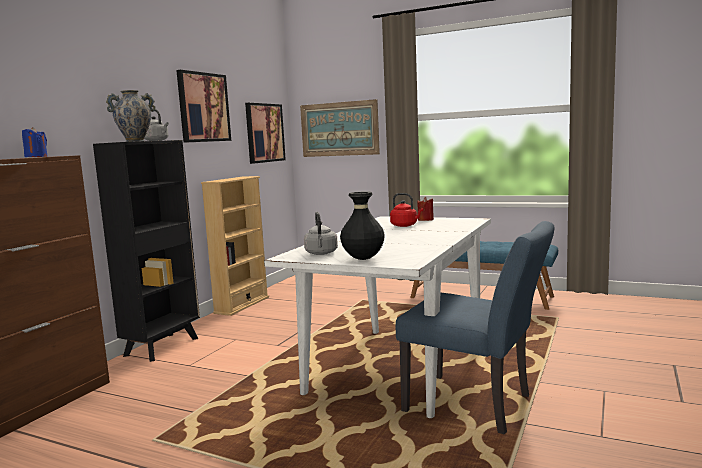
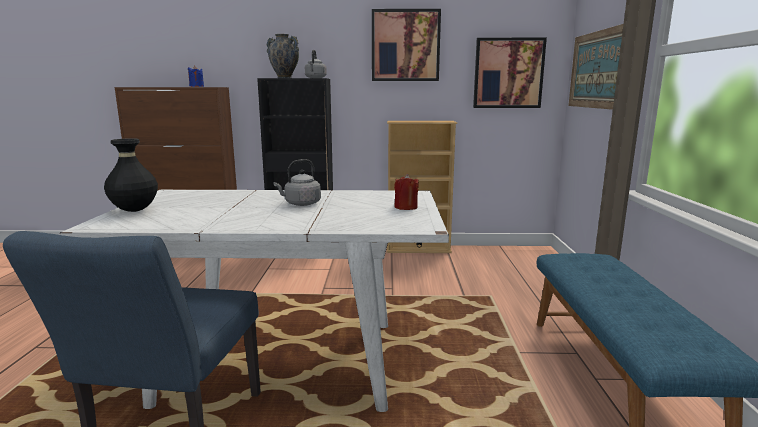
camera: 65 degrees right, 5 degrees up
grey kettle [304,212,338,255] -> grey kettle moved to [274,159,321,206]
red kettle [390,193,423,227] -> none

